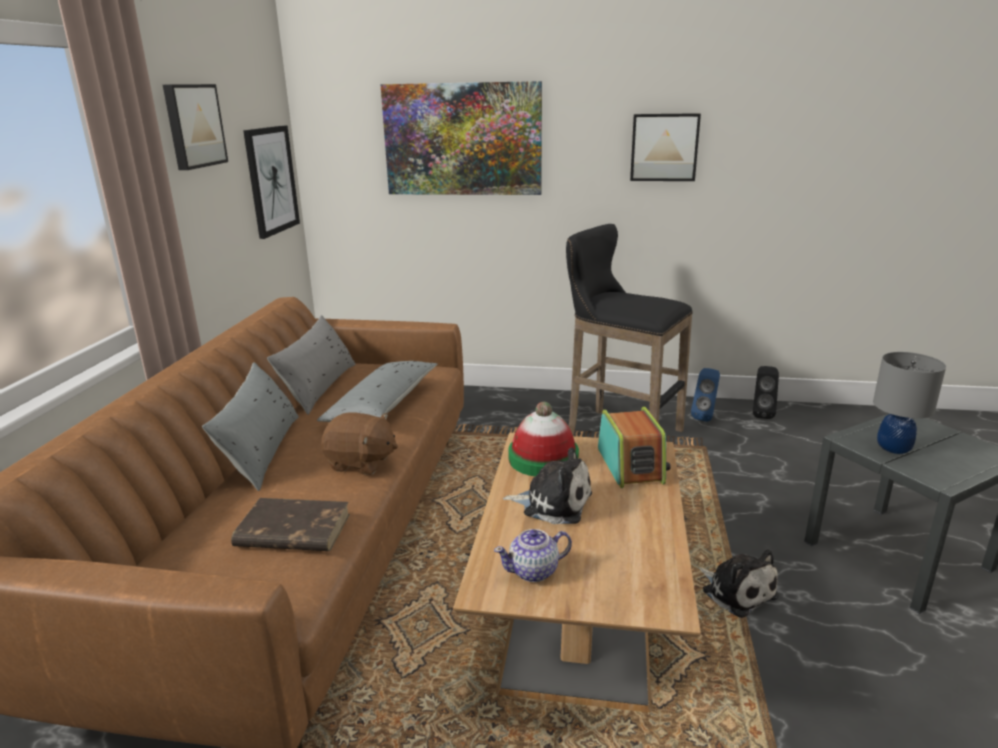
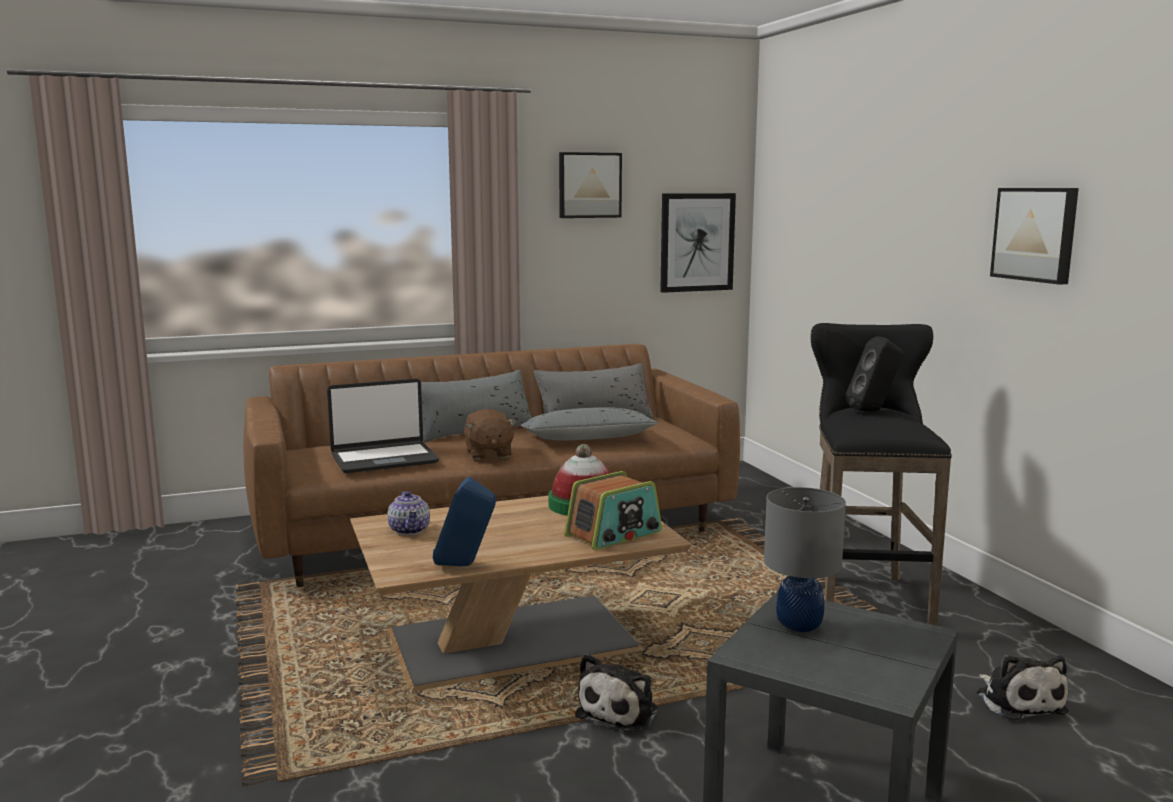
camera: 60 degrees right, 10 degrees down
brown book [231,498,350,551] -> laptop [327,379,439,473]
picture [380,81,542,195] -> none
teapot [494,529,572,582] -> teapot turned 150 degrees counterclockwise [387,491,430,535]
plush toy [503,448,592,524] -> plush toy moved to [977,655,1069,721]
blue speaker [691,368,720,422] -> blue speaker moved to [433,476,496,566]
black speaker [753,366,779,419] -> black speaker moved to [846,336,903,412]

